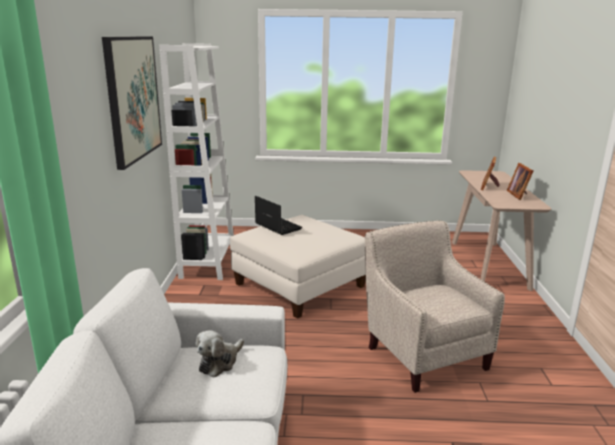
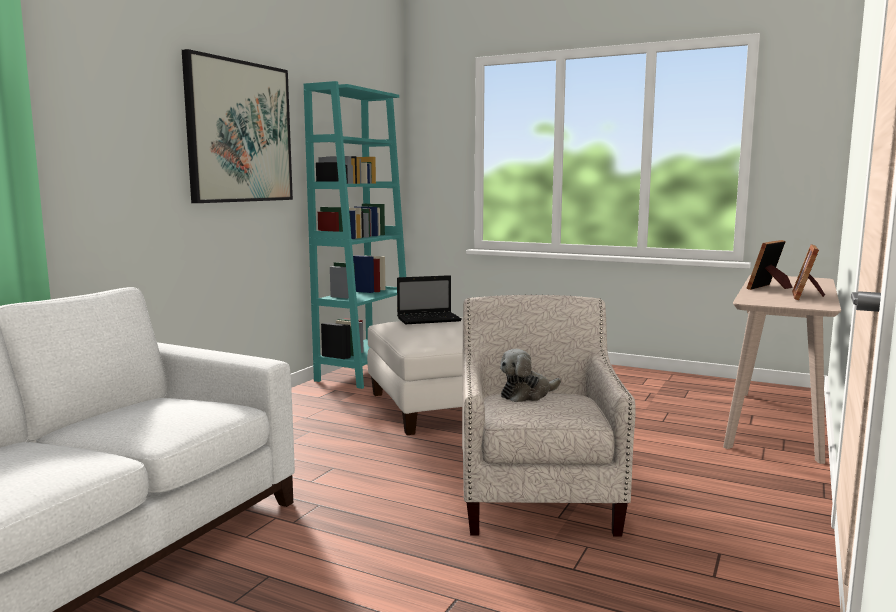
camera: 25 degrees right, 10 degrees down
white bookcase [159,43,234,280] -> turquoise bookcase [304,81,406,389]
plush toy [196,330,244,377] -> plush toy moved to [500,349,561,402]
laptop [255,196,302,235] -> laptop turned 90 degrees clockwise [397,275,462,325]

